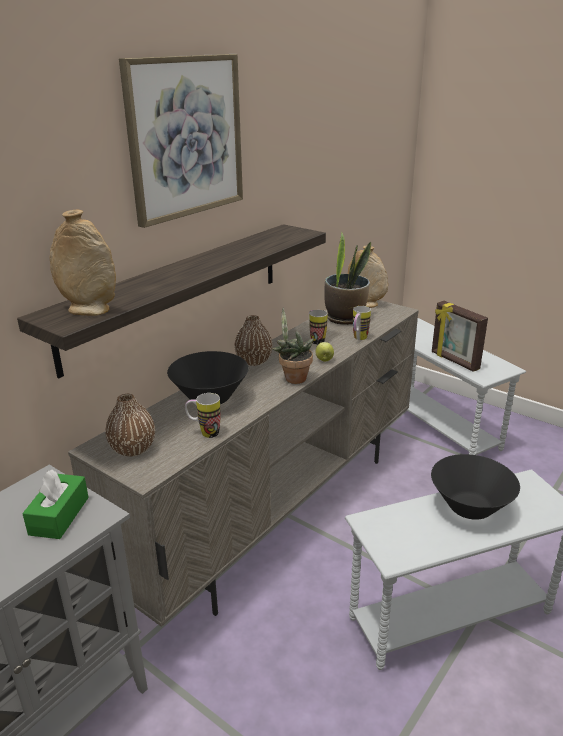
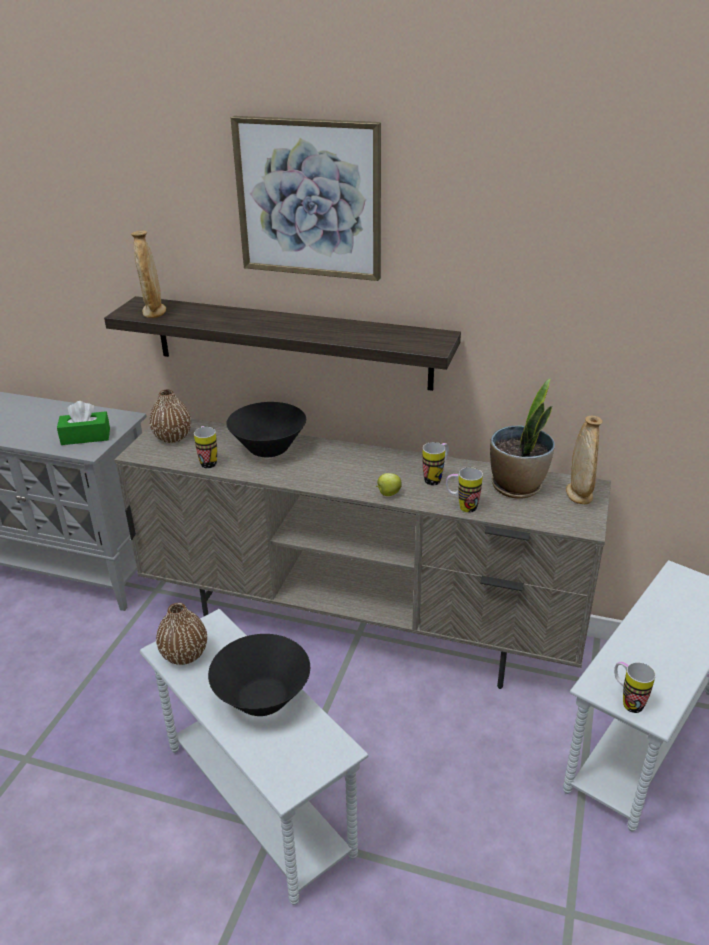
camera: 70 degrees right, 5 degrees up
brown vase [234,315,273,366] -> brown vase moved to [156,603,207,665]
potted plant [272,308,314,384] -> none
picture frame [432,301,488,372] -> none
none -> mug [614,662,656,713]

